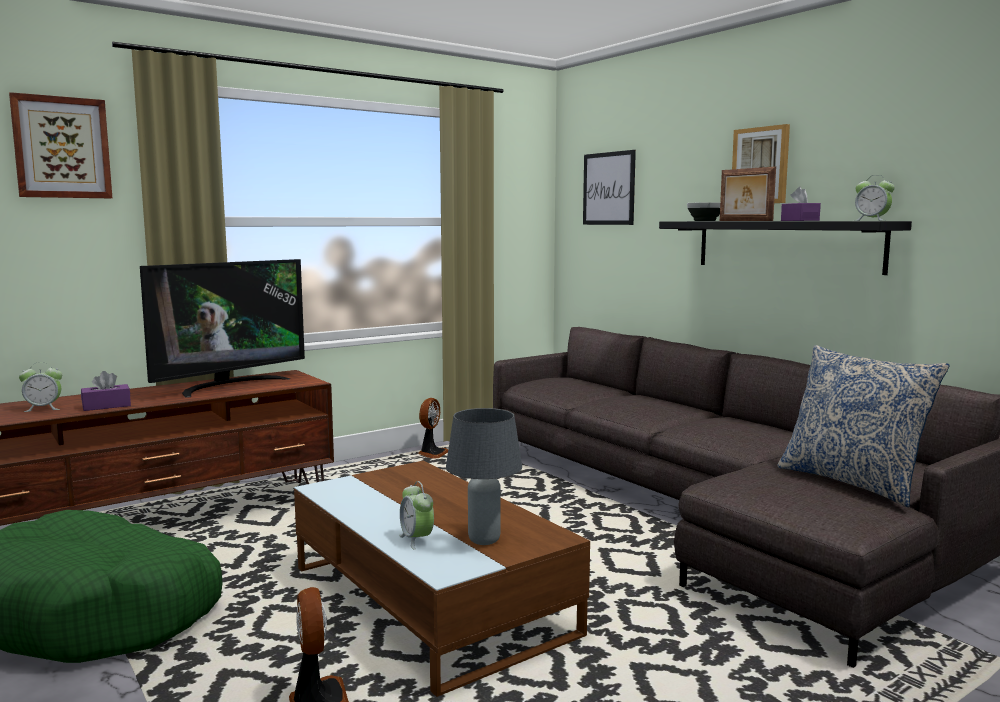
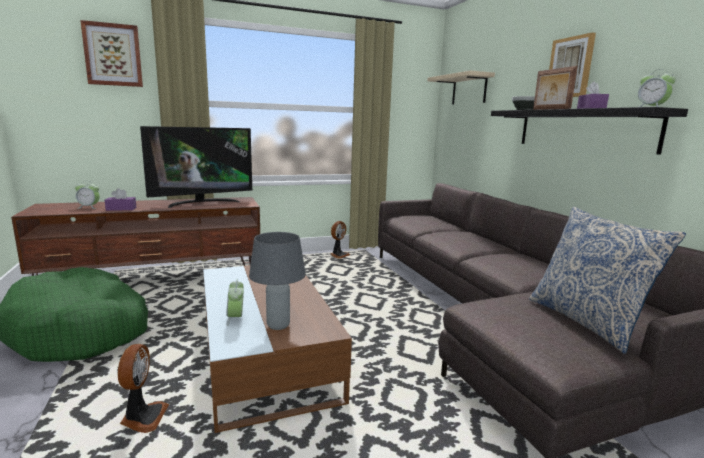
camera: 15 degrees right, 5 degrees up
picture [583,150,636,225] -> beige shelf [427,71,495,104]

